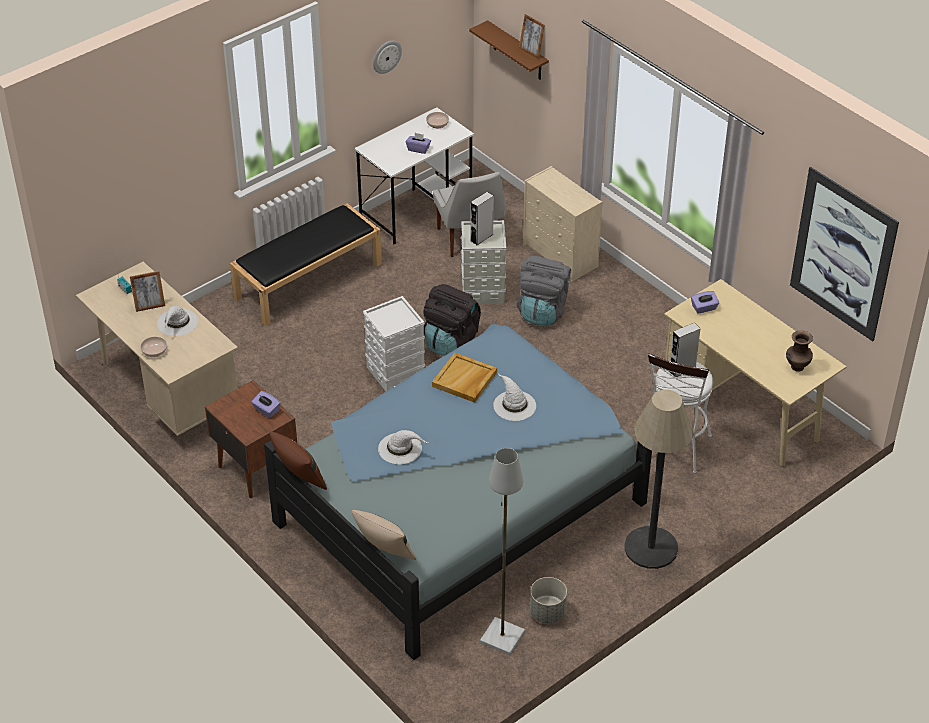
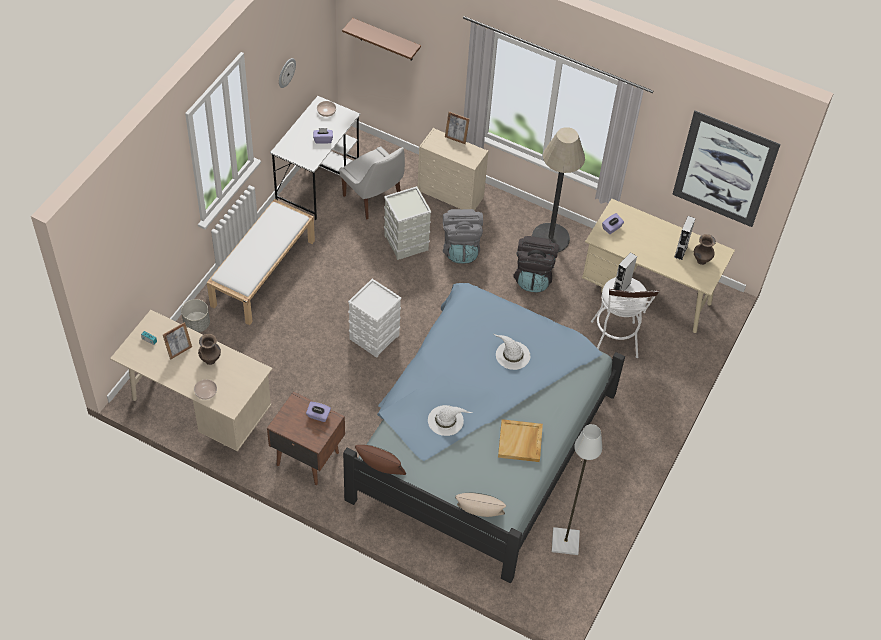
camera: 25 degrees left, 10 degrees up
white hat [157,306,198,336] -> brown vase [198,334,221,365]
black bench [230,203,382,326] -> white bench [207,199,315,325]
black backpack [424,284,481,356] -> black backpack moved to [513,236,559,293]
beige tray [432,353,497,403] -> beige tray moved to [498,419,543,462]
grey speaker [470,192,494,245] -> grey speaker moved to [674,216,696,260]
picture frame [519,14,545,59] -> picture frame moved to [445,112,470,144]
grey planter [530,577,567,624] -> grey planter moved to [181,299,210,333]
floor lamp [624,390,694,569] -> floor lamp moved to [532,127,585,252]

